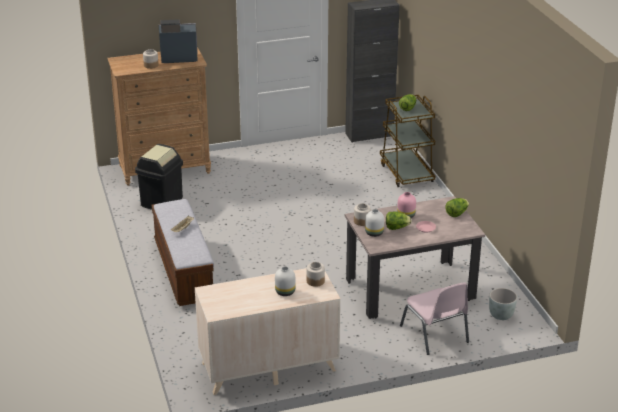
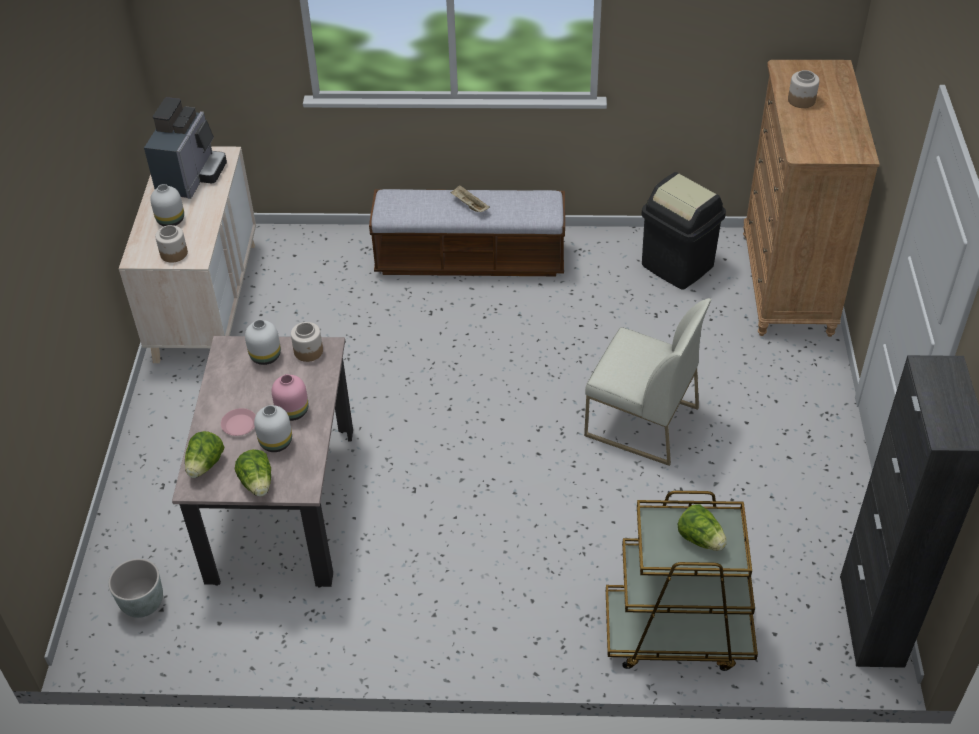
camera: 110 degrees right, 15 degrees up
coffee machine [159,19,198,63] -> coffee machine moved to [144,97,227,199]
lettuce [386,212,412,230] -> lettuce moved to [185,431,224,478]
pink chair [400,282,469,355] -> none
none -> white vase [254,405,292,452]
none -> white chair [584,298,712,466]

